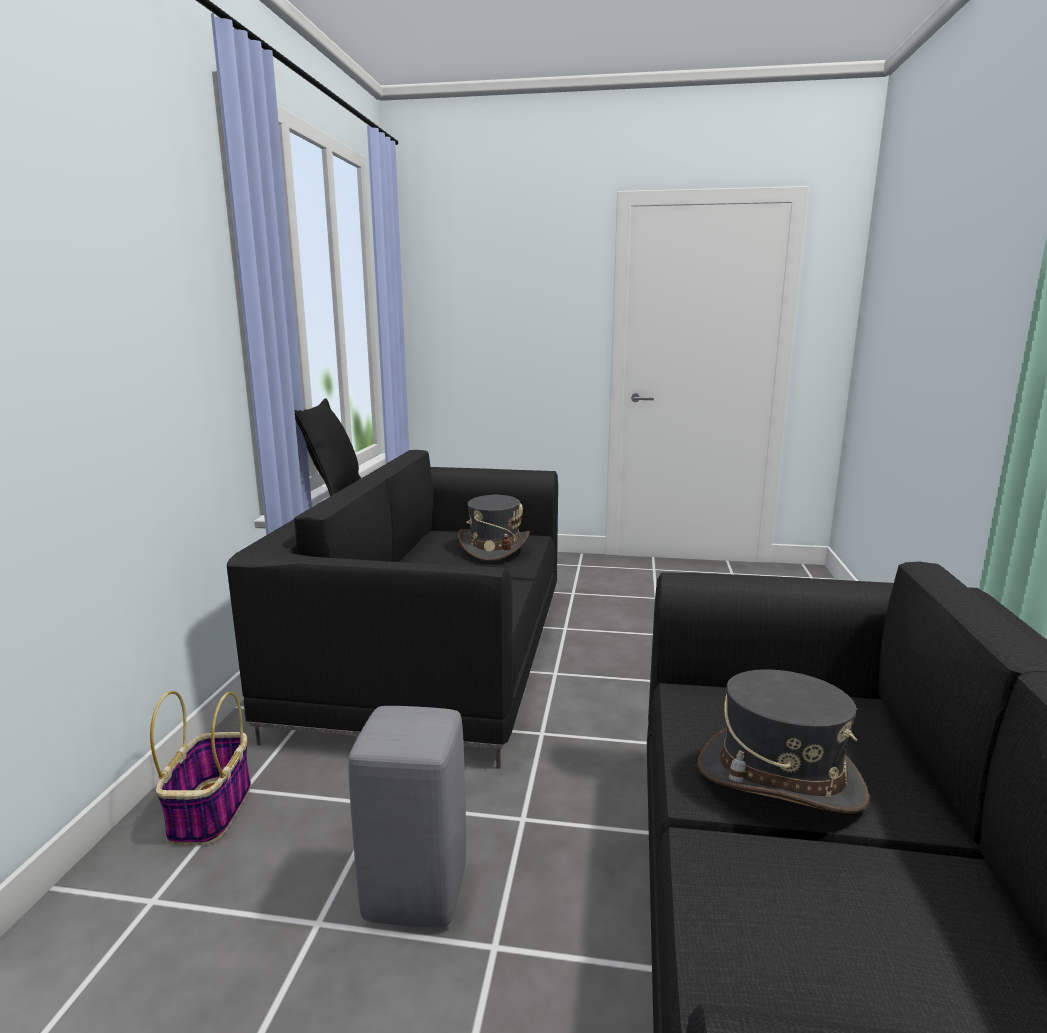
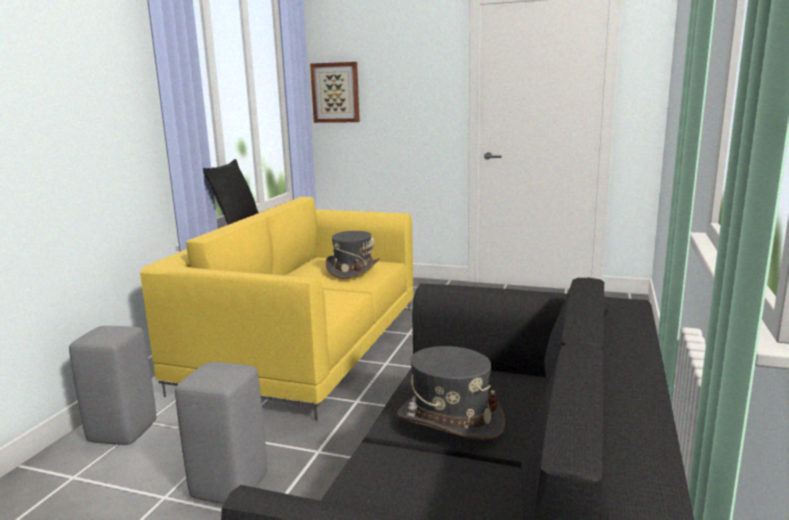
camera: 10 degrees right, 0 degrees up
basket [150,691,251,845] -> grey stool [69,326,156,445]
black sofa [227,450,558,769] -> yellow sofa [140,197,414,421]
none -> picture [310,62,360,123]

